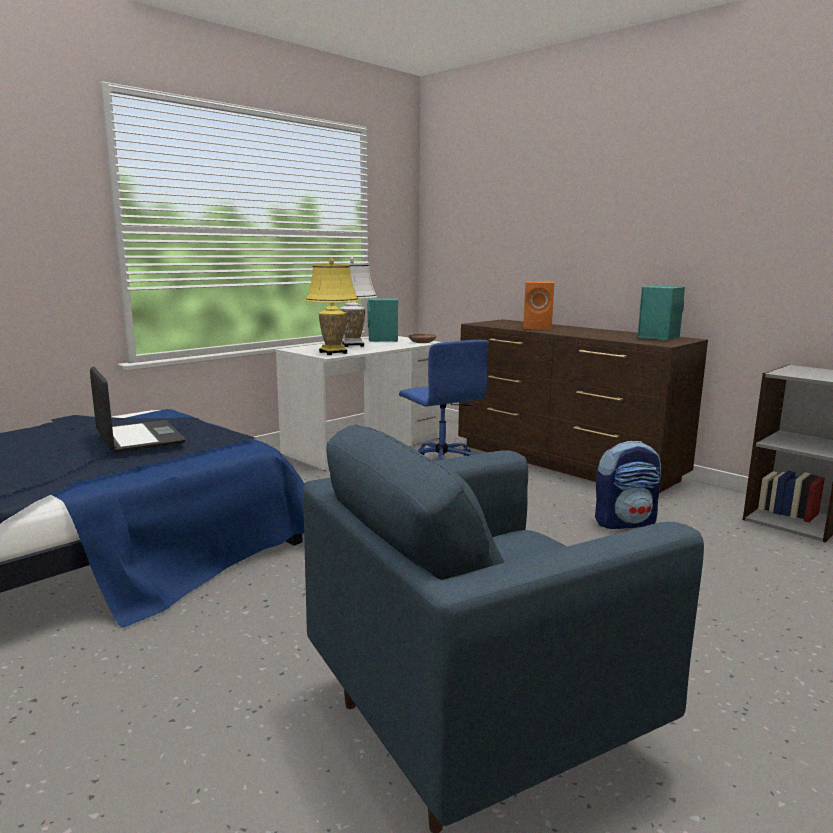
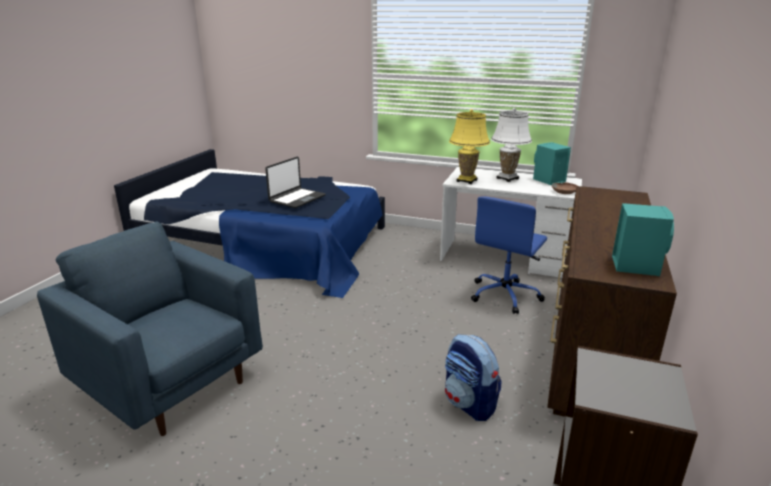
camera: 65 degrees right, 10 degrees up
orange speaker [523,281,554,330] -> none

